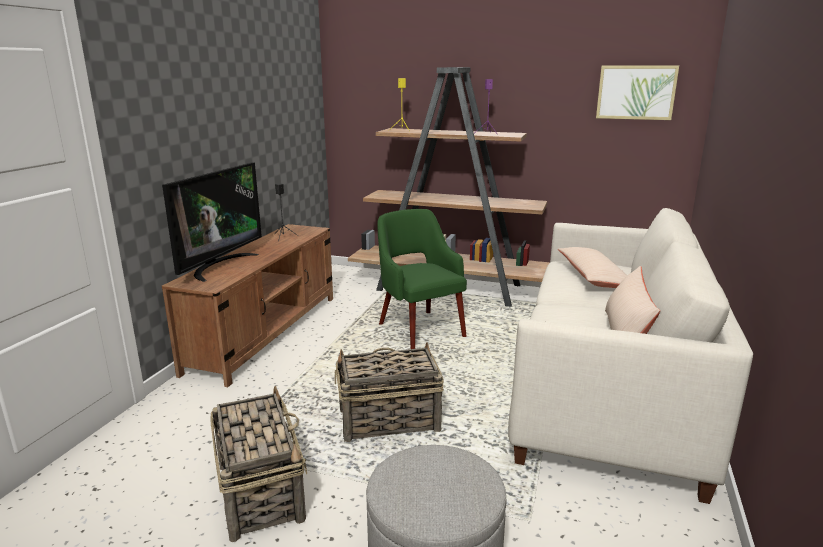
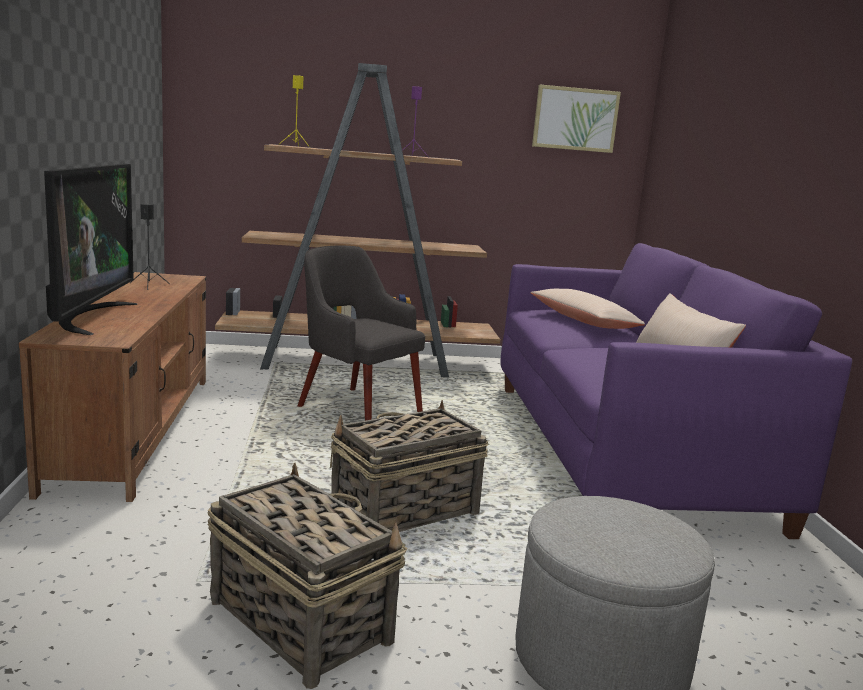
camera: 25 degrees left, 5 degrees down
green armchair [377,209,467,349] -> grey armchair [298,246,425,421]
white sofa [508,208,753,504] -> purple sofa [500,243,852,539]

